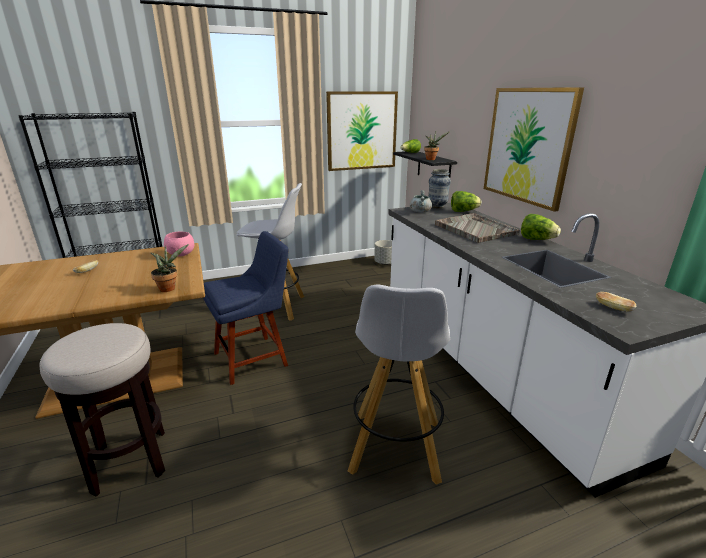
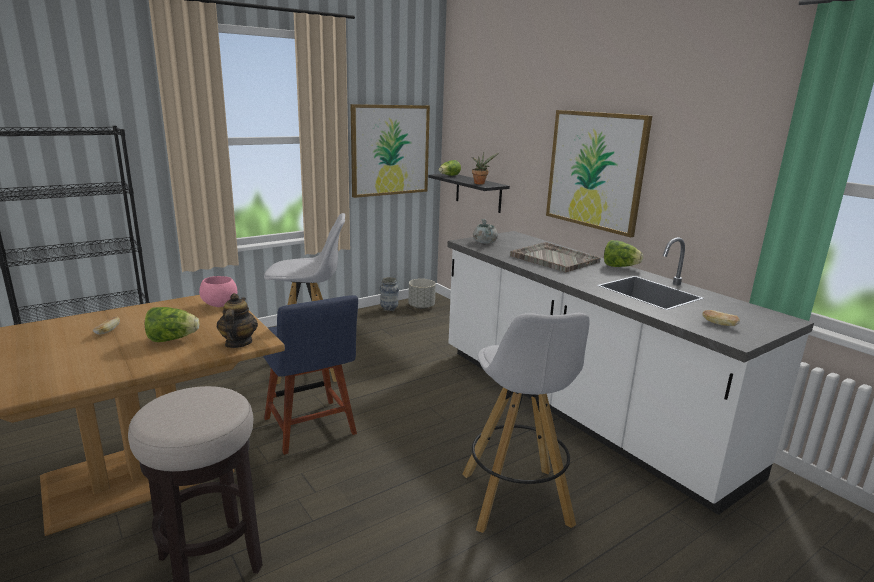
camera: 15 degrees left, 5 degrees down
potted plant [150,244,189,292] -> teapot [217,293,258,348]
blue chair [203,231,289,385] -> blue chair turned 105 degrees clockwise [263,295,358,455]
vase [428,169,451,208] -> vase moved to [380,277,399,312]
lettuce [451,191,481,212] -> lettuce moved to [145,307,199,342]

